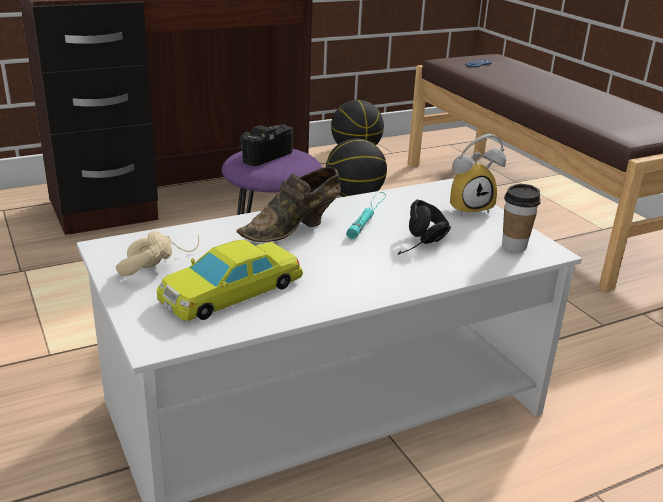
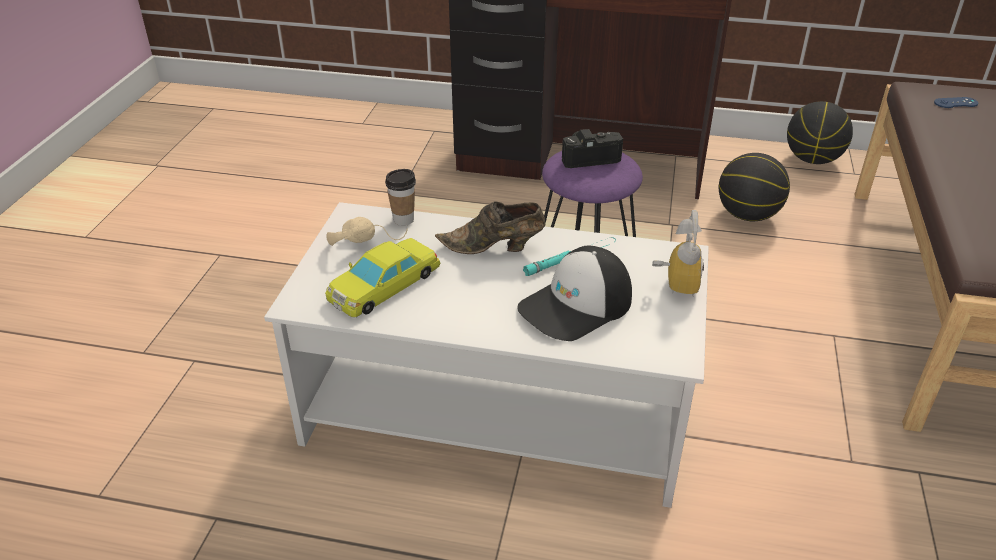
camera: 40 degrees right, 10 degrees up
yellow toy car [156,240,303,321] -> yellow toy car turned 45 degrees counterclockwise [325,238,440,317]
black headphones [398,199,451,255] -> cap [517,246,632,341]
alarm clock [450,134,506,217] -> alarm clock turned 105 degrees counterclockwise [652,210,704,297]
cup [502,184,541,252] -> cup moved to [385,169,416,226]

